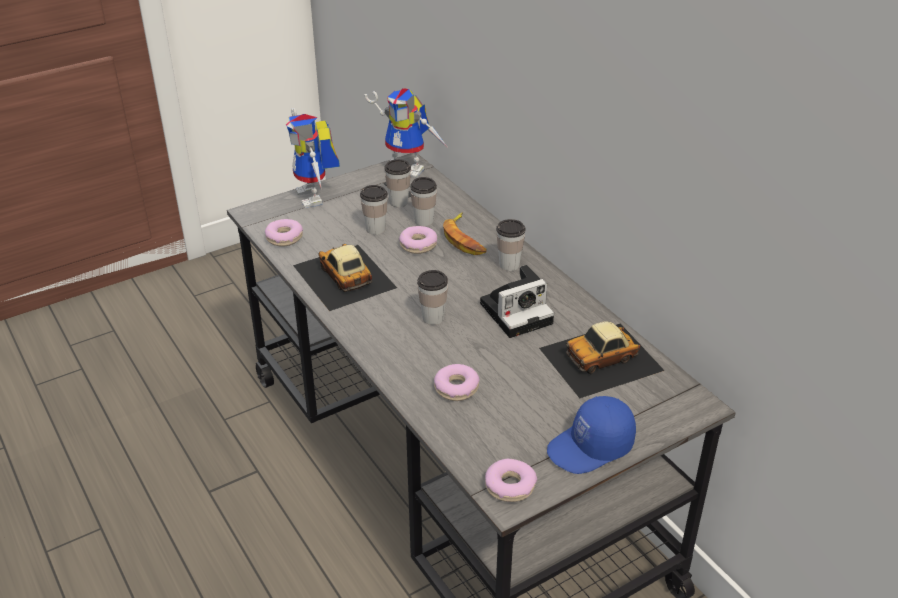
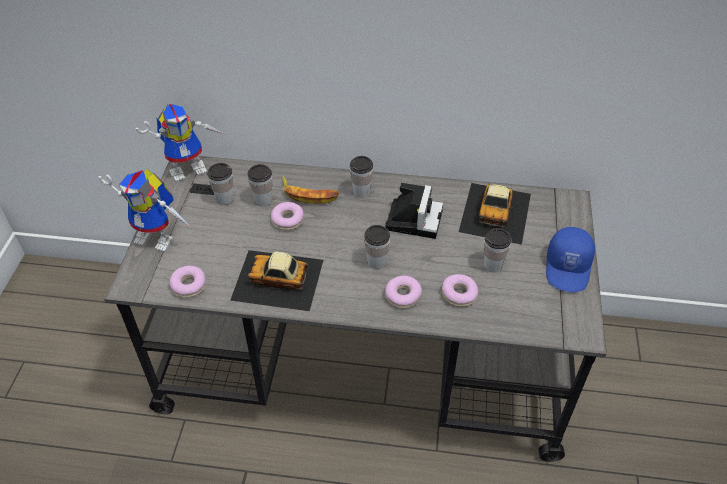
camera: 50 degrees left, 10 degrees up
cup [360,185,388,235] -> cup moved to [484,228,512,272]
donut [485,459,537,502] -> donut moved to [385,276,422,308]

